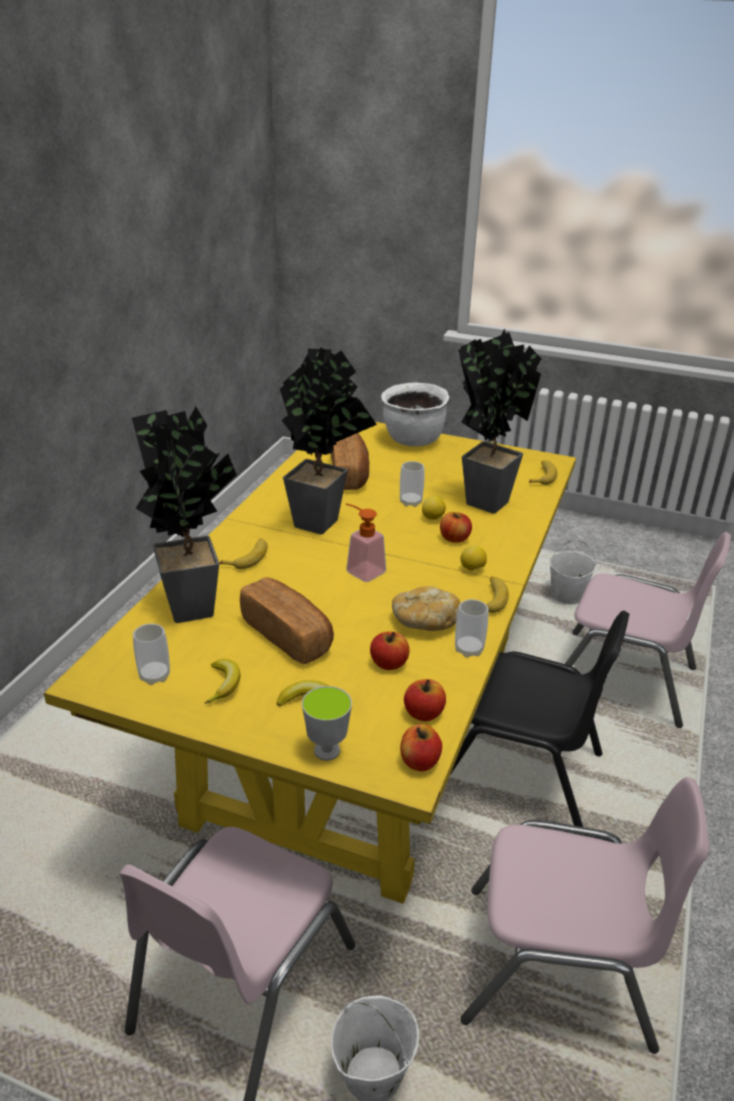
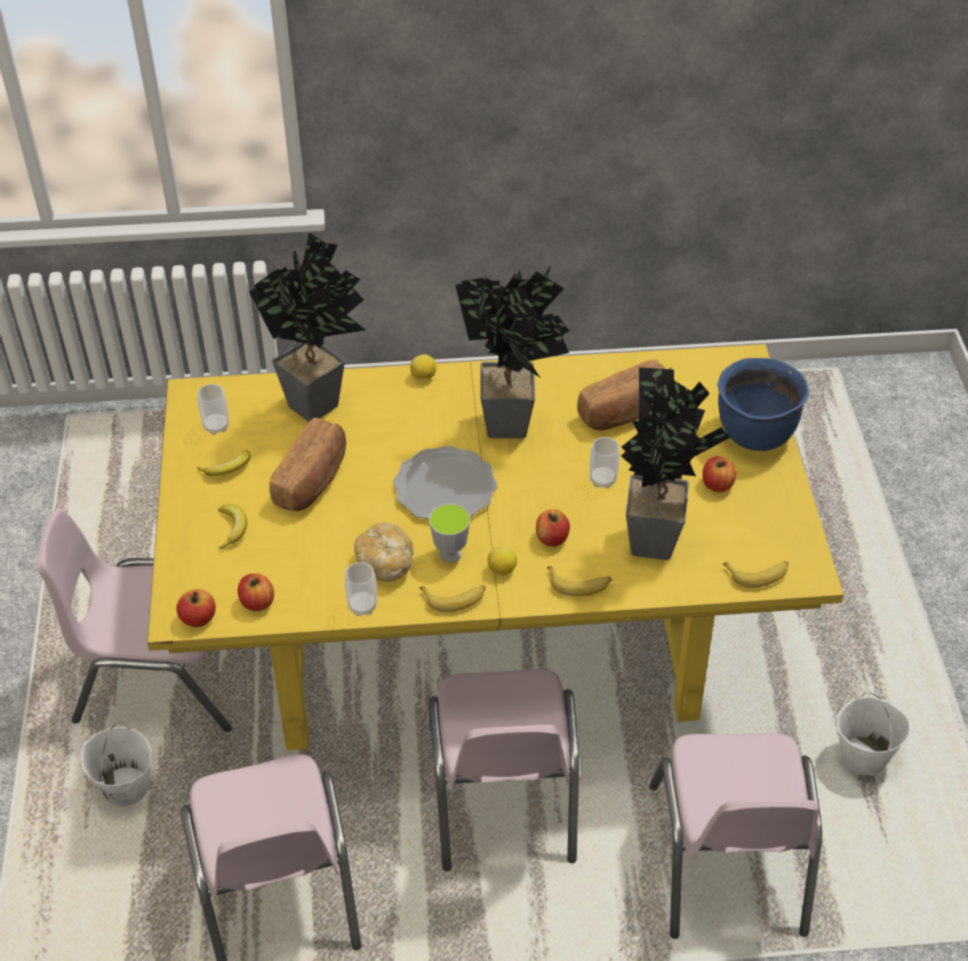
camera: 65 degrees right, 15 degrees up
banana [220,538,268,569] -> banana moved to [547,566,612,596]
cup [302,686,352,760] -> cup moved to [429,503,470,563]
soap dispenser [346,503,386,582] -> plate [393,446,497,519]
apple [370,631,410,670] -> apple moved to [702,456,736,492]
white cooking pot [381,382,449,446] -> blue cooking pot [717,358,809,451]
lemon [422,496,446,520] -> lemon moved to [410,354,436,379]
black chair [450,611,630,827] -> pink chair [429,669,579,871]

